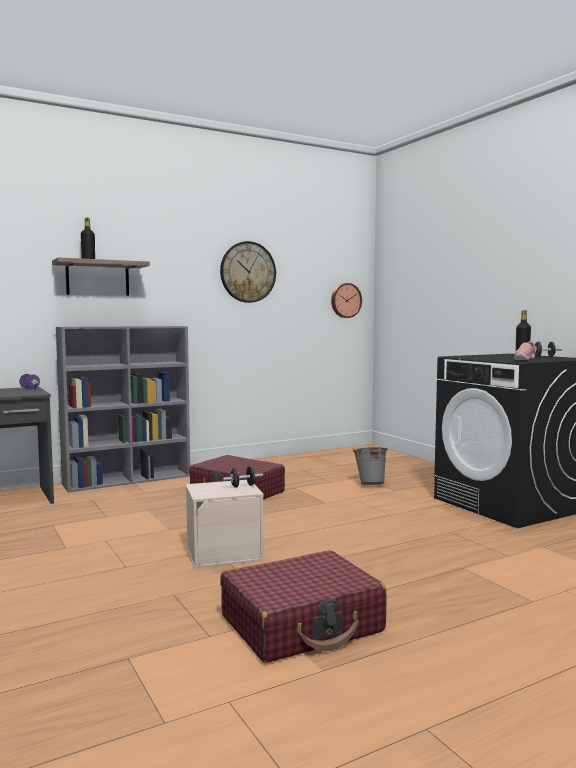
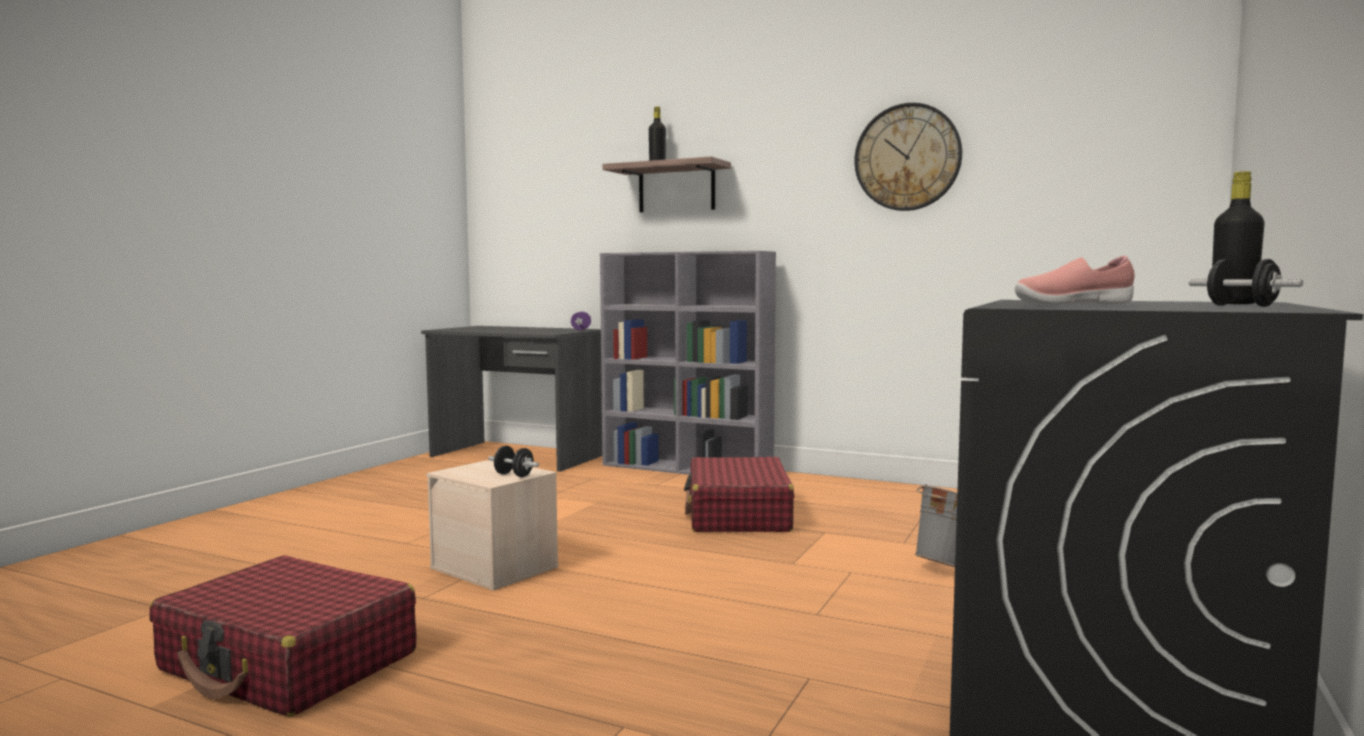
camera: 55 degrees right, 0 degrees up
wall clock [331,283,362,318] -> none

